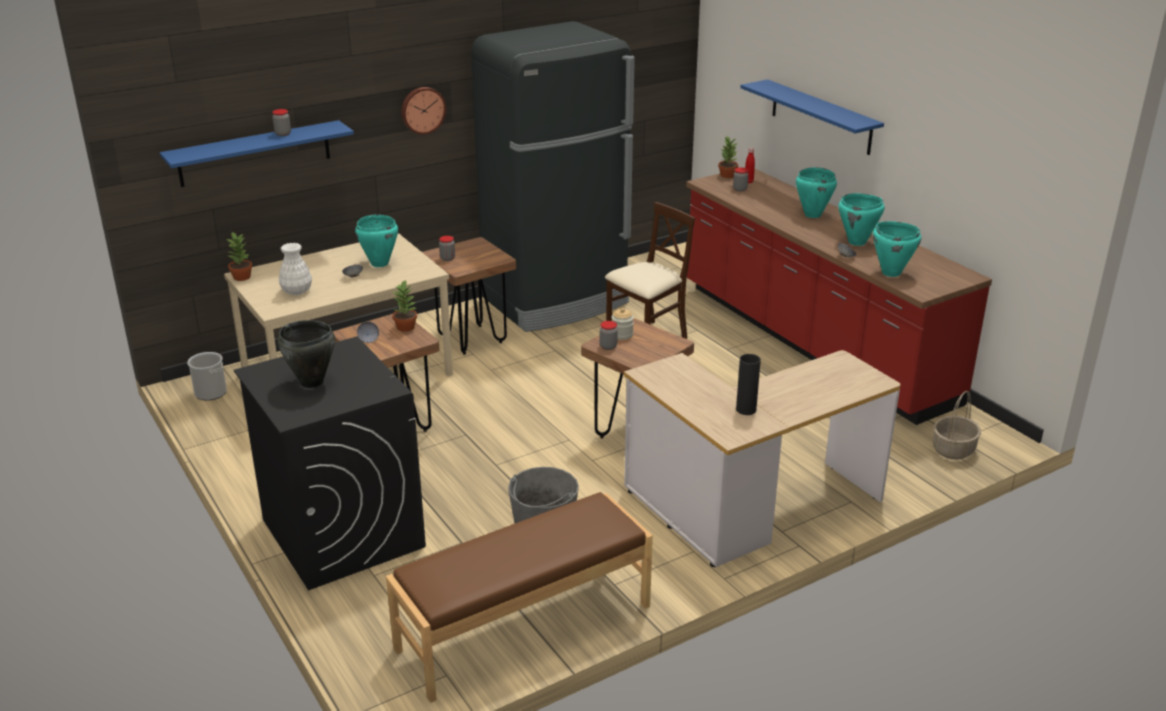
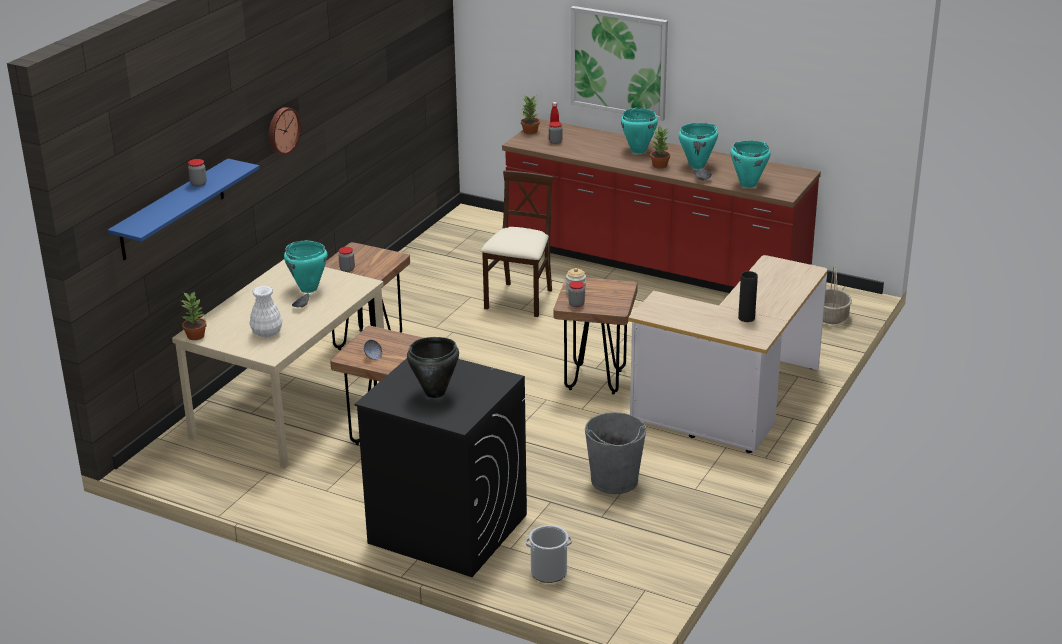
camera: 30 degrees left, 0 degrees up
bucket [187,352,227,401] -> bucket moved to [526,525,572,583]
brown bench [386,492,653,703] -> none
potted plant [393,279,417,332] -> potted plant moved to [650,125,670,169]
black fridge [471,21,635,332] -> none
blue shelf [740,79,884,155] -> picture [571,6,668,121]

